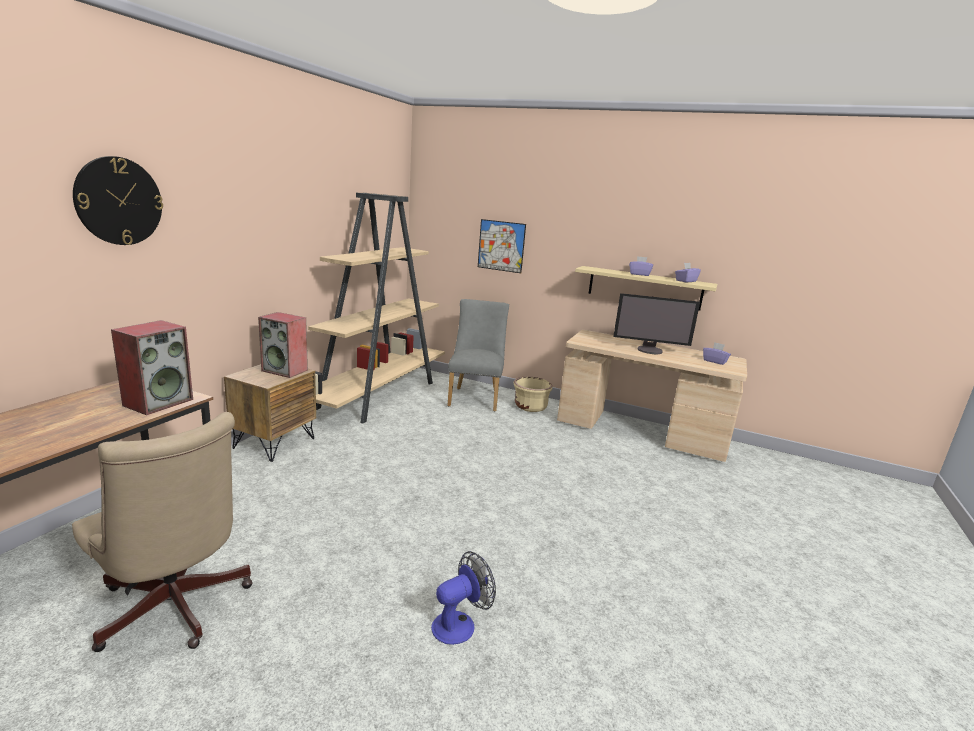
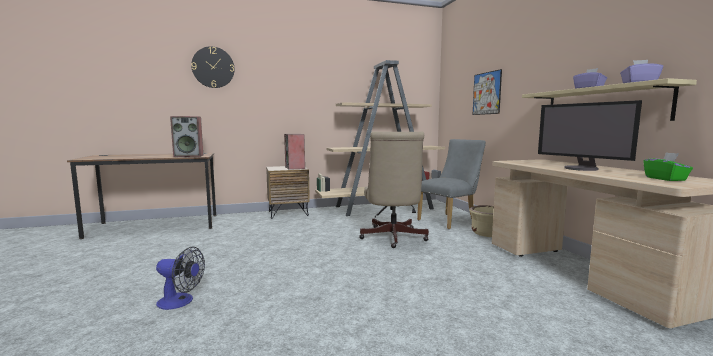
camera: 50 degrees right, 10 degrees down
beige office chair [72,412,253,652] -> beige office chair moved to [359,132,429,248]
purple tissue box [703,342,731,365] -> green tissue box [643,152,693,181]

